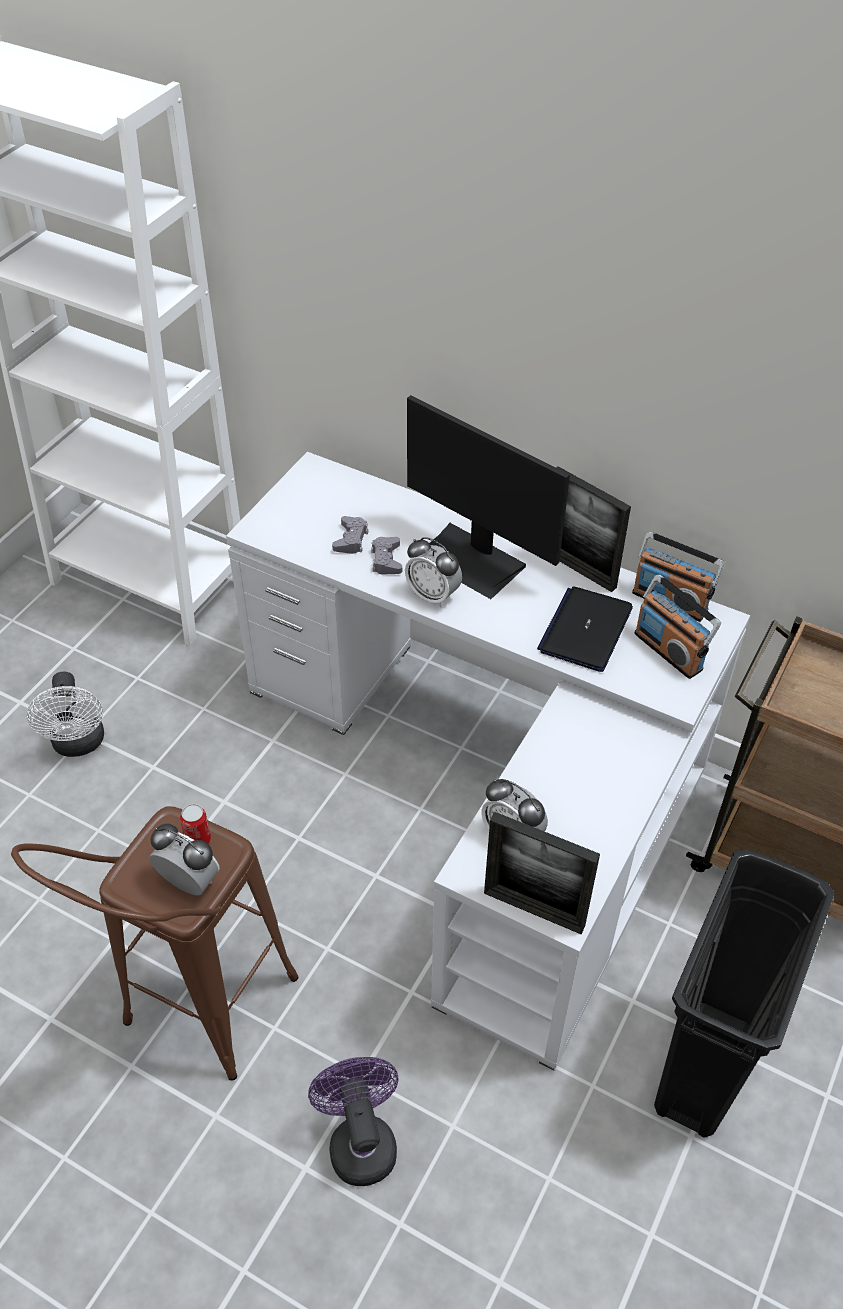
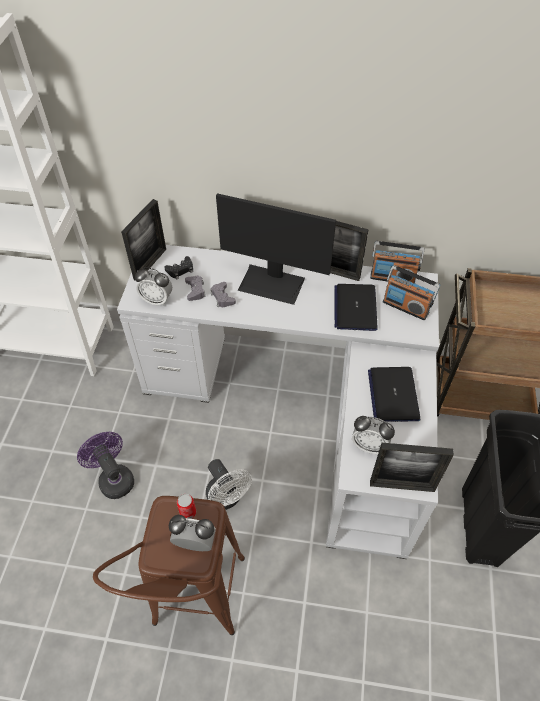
camera: 20 degrees left, 5 degrees up
white fan [27,671,104,757] -> white fan moved to [206,459,252,510]
purple fan [308,1057,398,1186] -> purple fan moved to [77,432,134,499]
alarm clock [405,537,462,607] -> alarm clock moved to [135,267,172,306]
none -> picture frame [121,199,166,281]
none -> black game controller [164,256,193,280]
none -> laptop [368,367,421,422]

